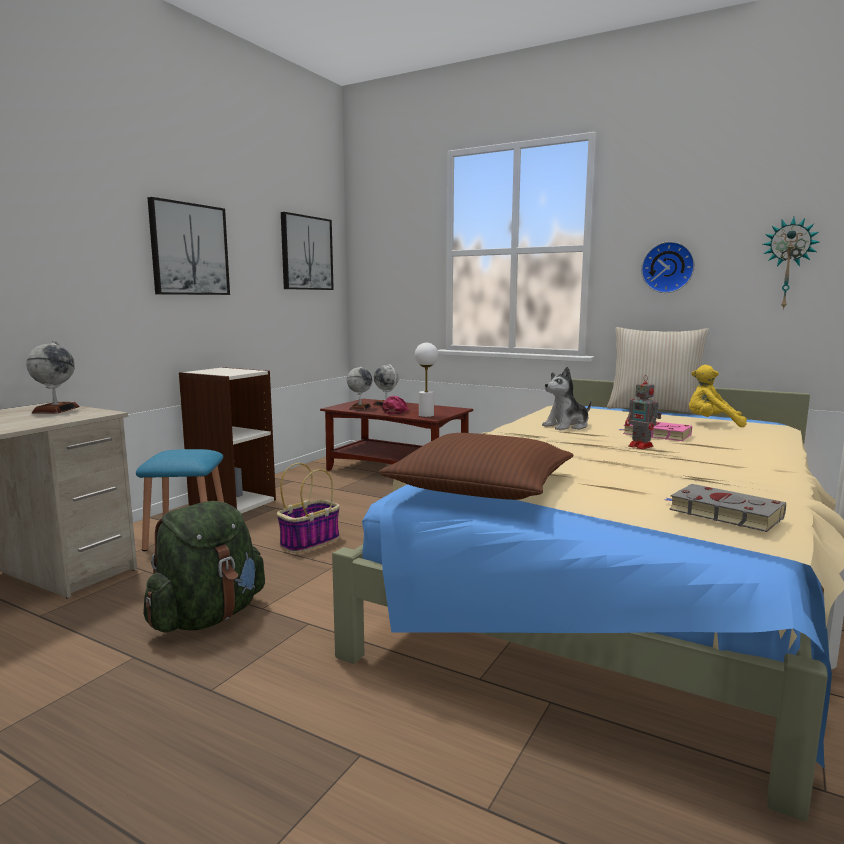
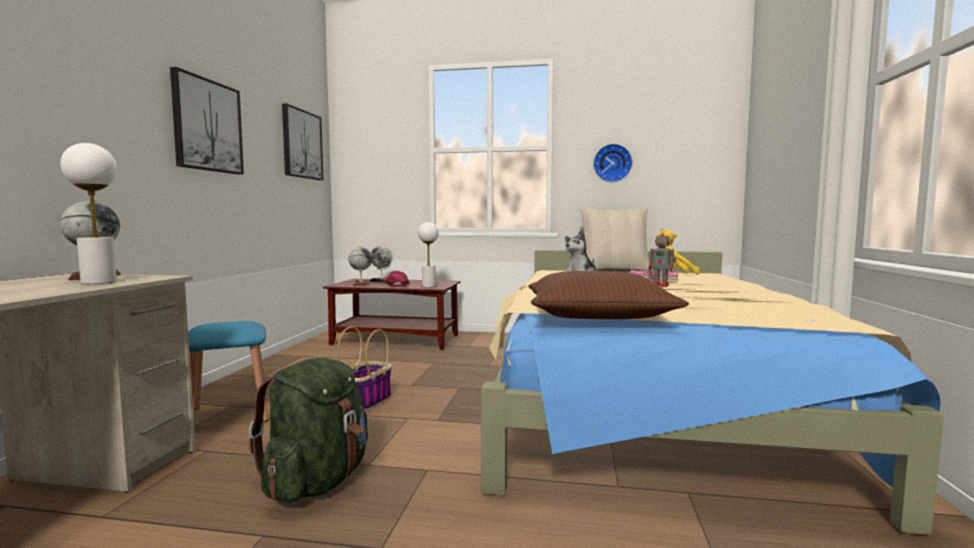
camera: 20 degrees left, 5 degrees down
bookcase [179,367,276,514] -> none
grey book [665,484,786,532] -> none
wall clock [763,217,819,310] -> none
none -> white table lamp [61,143,117,284]

